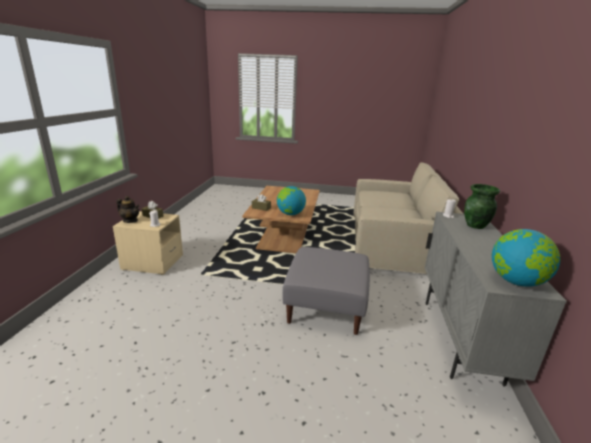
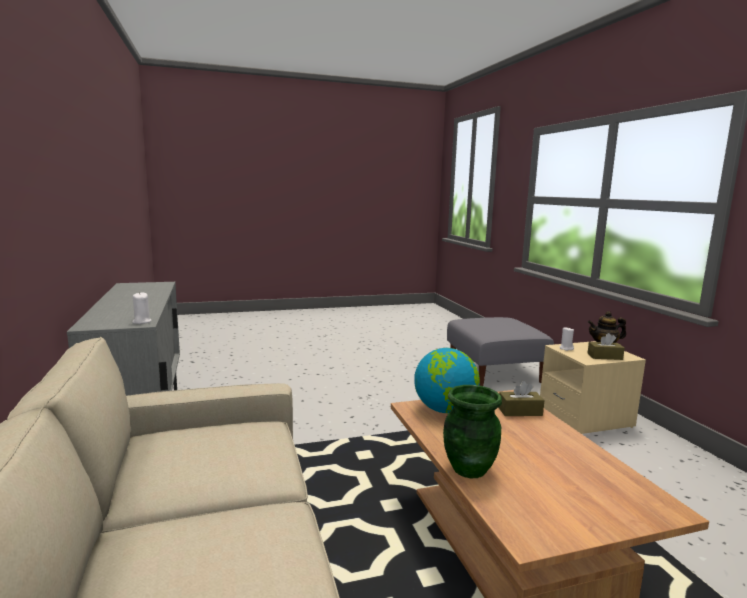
camera: 155 degrees right, 10 degrees down
grey ottoman [282,247,370,335] -> grey ottoman moved to [447,317,554,386]
green vase [464,184,500,229] -> green vase moved to [443,385,502,478]
globe [492,229,560,287] -> none

